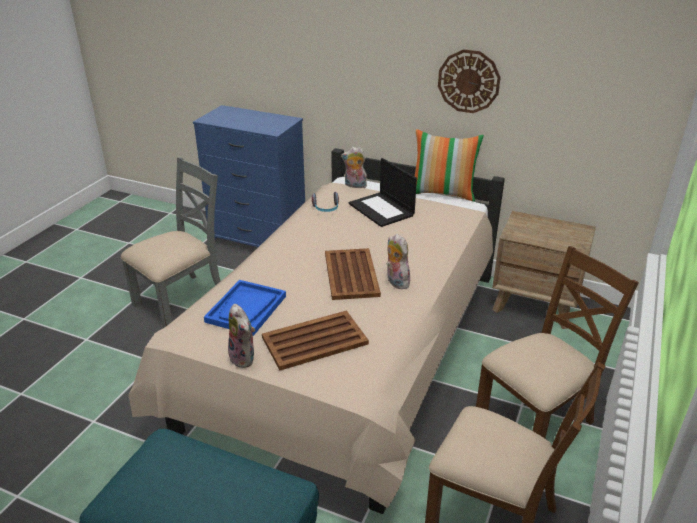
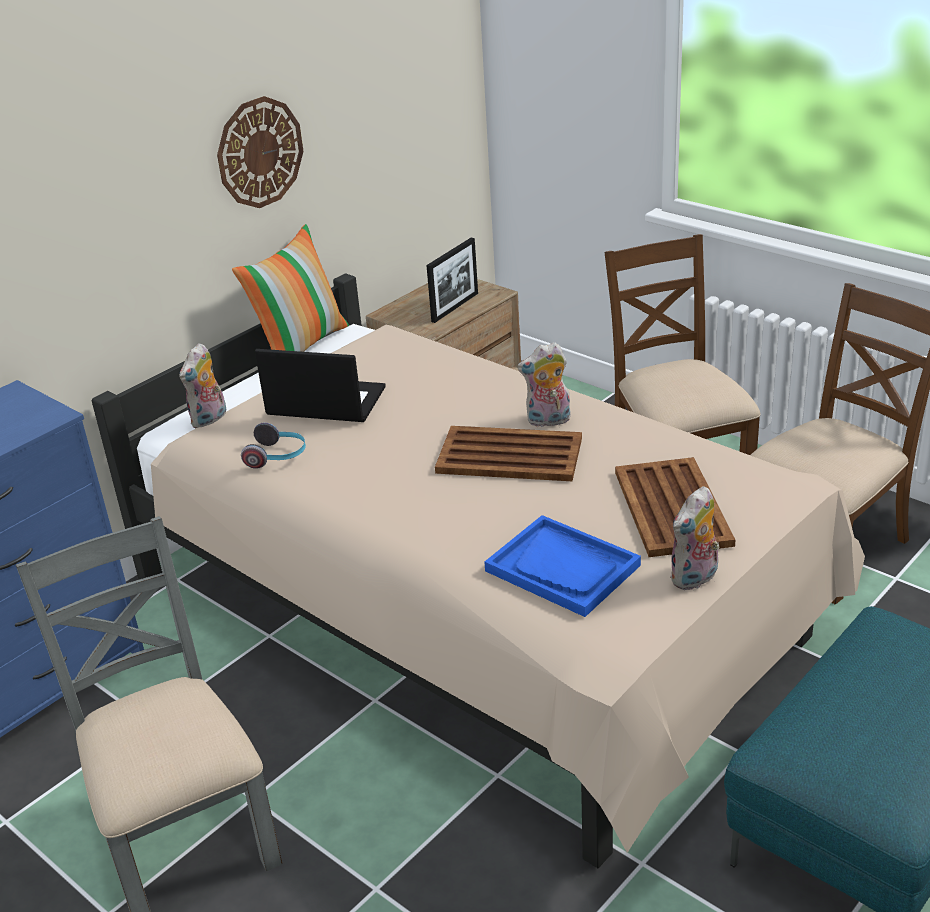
camera: 70 degrees left, 0 degrees up
plush toy [227,304,255,368] -> plush toy turned 150 degrees clockwise [670,486,719,591]
laptop [349,158,417,227] -> laptop turned 150 degrees counterclockwise [255,349,386,422]
none -> picture frame [426,237,478,323]

